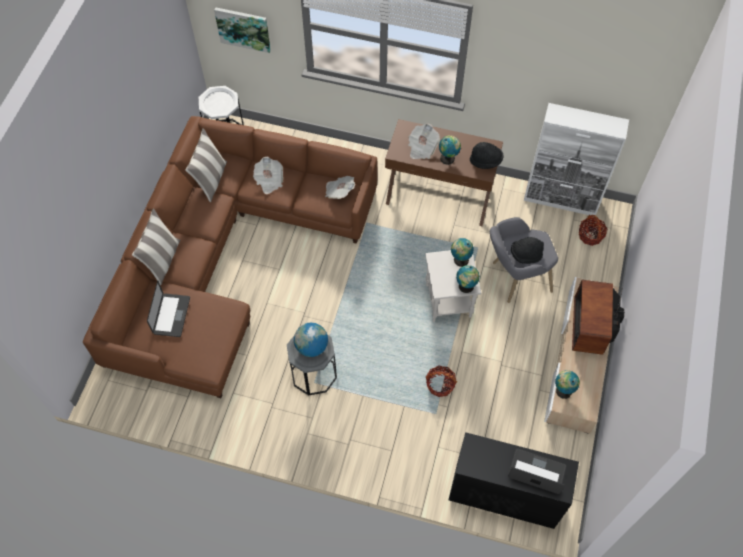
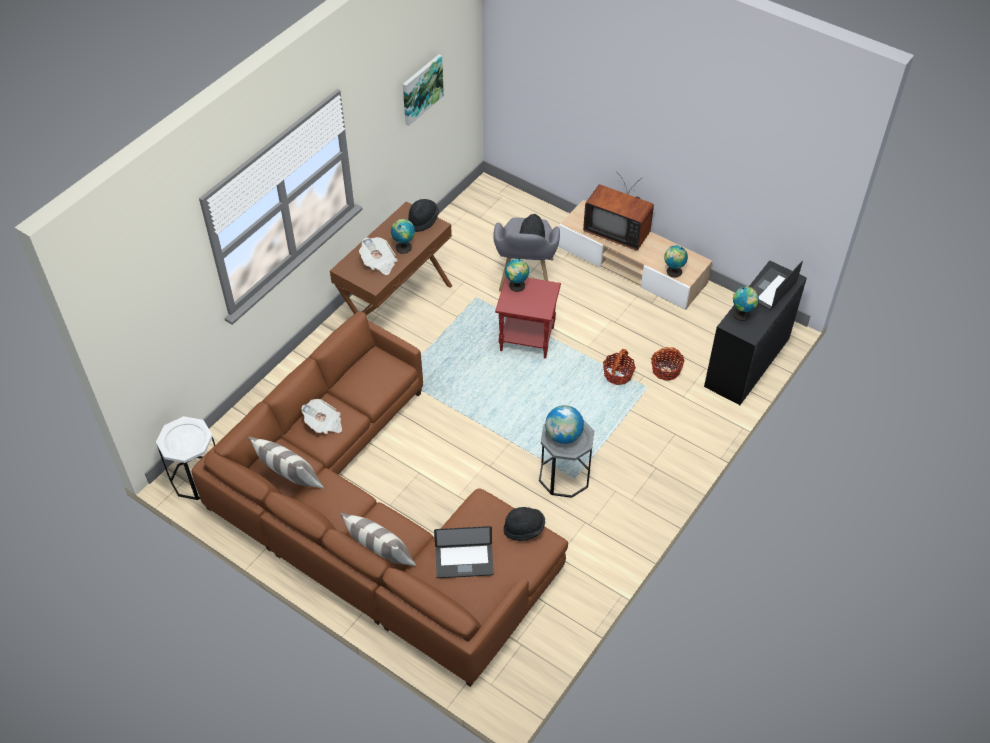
camera: 70 degrees left, 10 degrees down
laptop [147,281,190,337] -> laptop turned 150 degrees clockwise [434,526,494,578]
picture [214,7,271,53] -> picture moved to [403,54,444,126]
newspaper [325,176,355,199] -> none
white side table [425,250,481,322] -> red side table [495,277,561,359]
globe [456,265,480,293] -> globe moved to [733,286,759,321]
white cabinet [524,103,629,216] -> none
basket [579,215,608,246] -> basket moved to [651,347,685,381]
none -> black hat [504,507,545,541]

